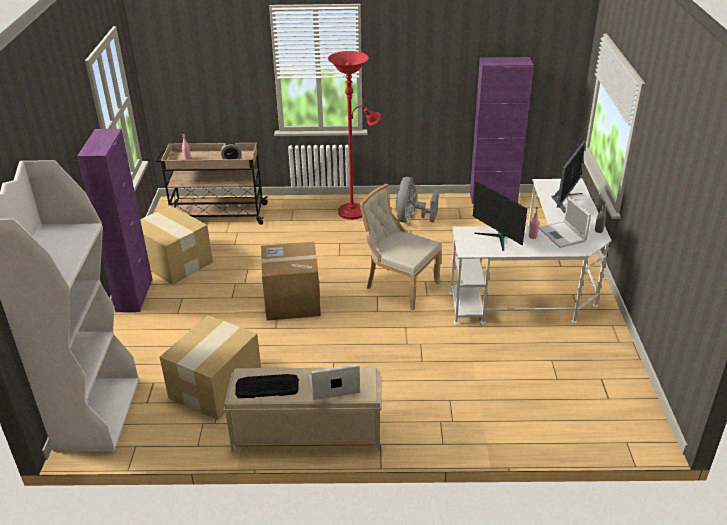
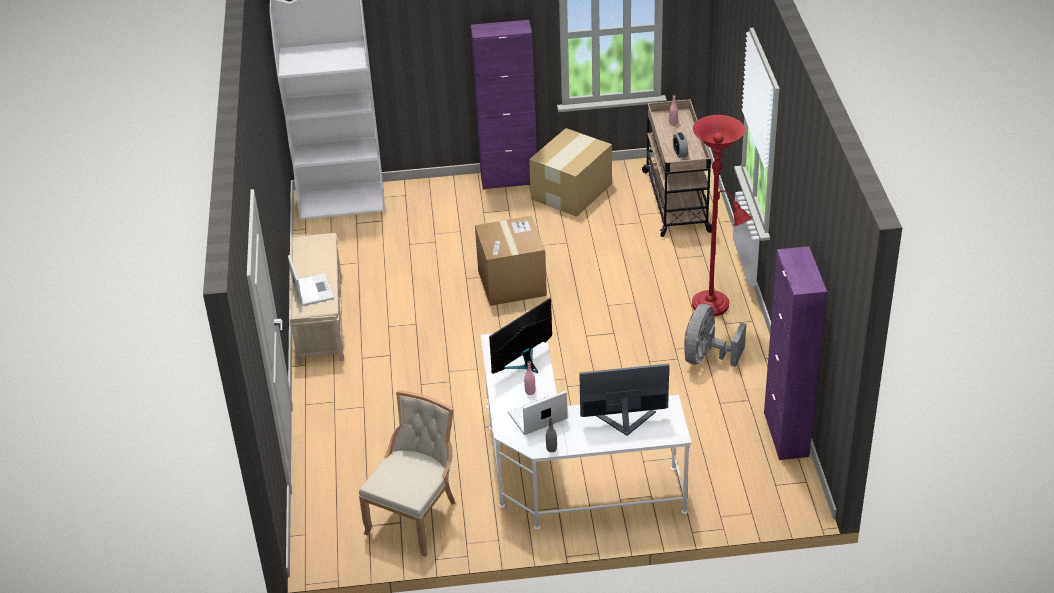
camera: 85 degrees right, 5 degrees up
cardboard box [160,315,261,420] -> none
keyboard [235,374,299,398] -> none
beige chair [359,184,441,310] -> beige chair moved to [359,390,455,557]
grey fan [396,177,439,223] -> grey fan turned 75 degrees counterclockwise [684,304,746,367]
monitor [551,141,586,214] -> monitor turned 150 degrees clockwise [579,364,669,436]

